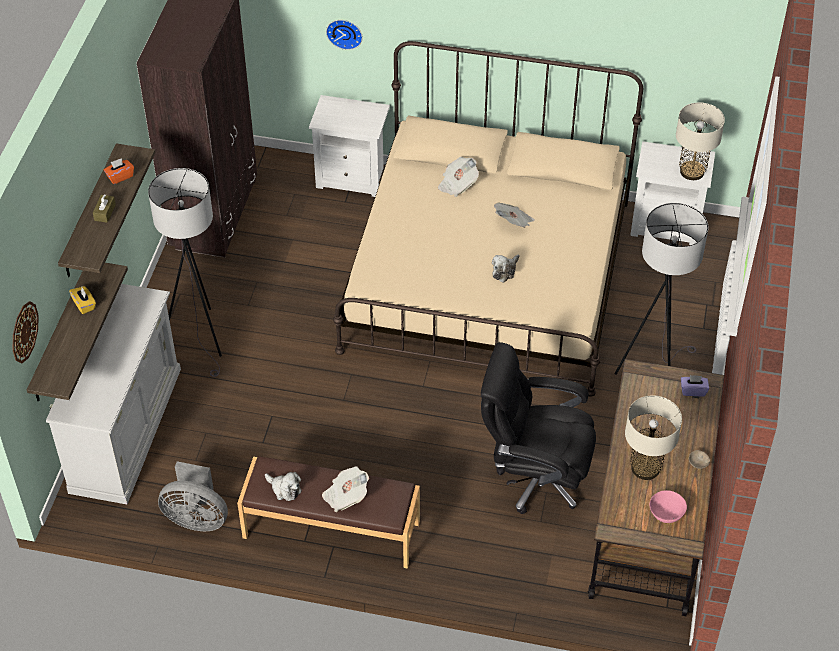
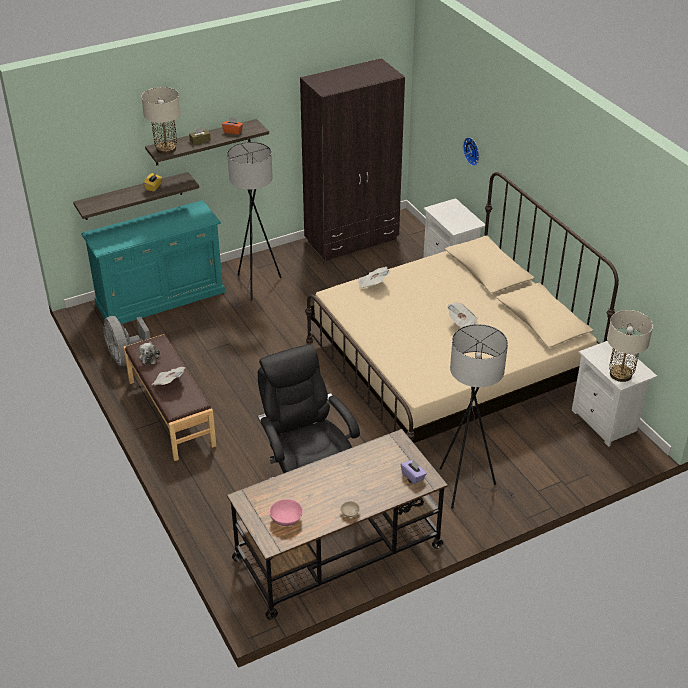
camera: 50 degrees right, 10 degrees down
wall clock [13,301,39,363] -> none
white dresser [46,284,181,504] -> turquoise dresser [82,200,225,324]
newspaper [438,157,479,197] -> newspaper moved to [358,267,390,288]
plush toy [492,254,520,283] -> none
table lamp [625,395,682,480] -> table lamp moved to [141,87,181,154]

